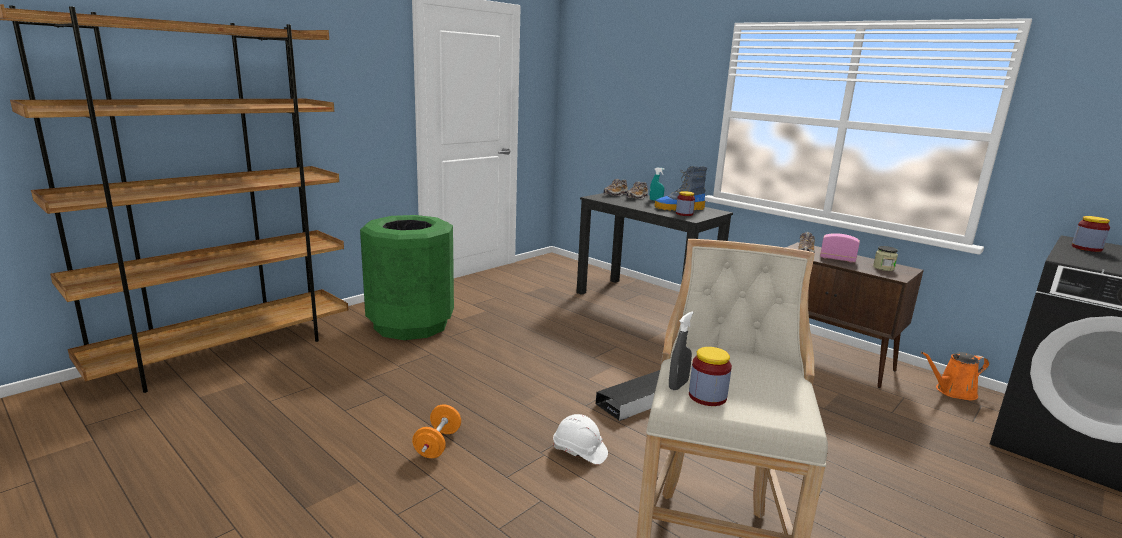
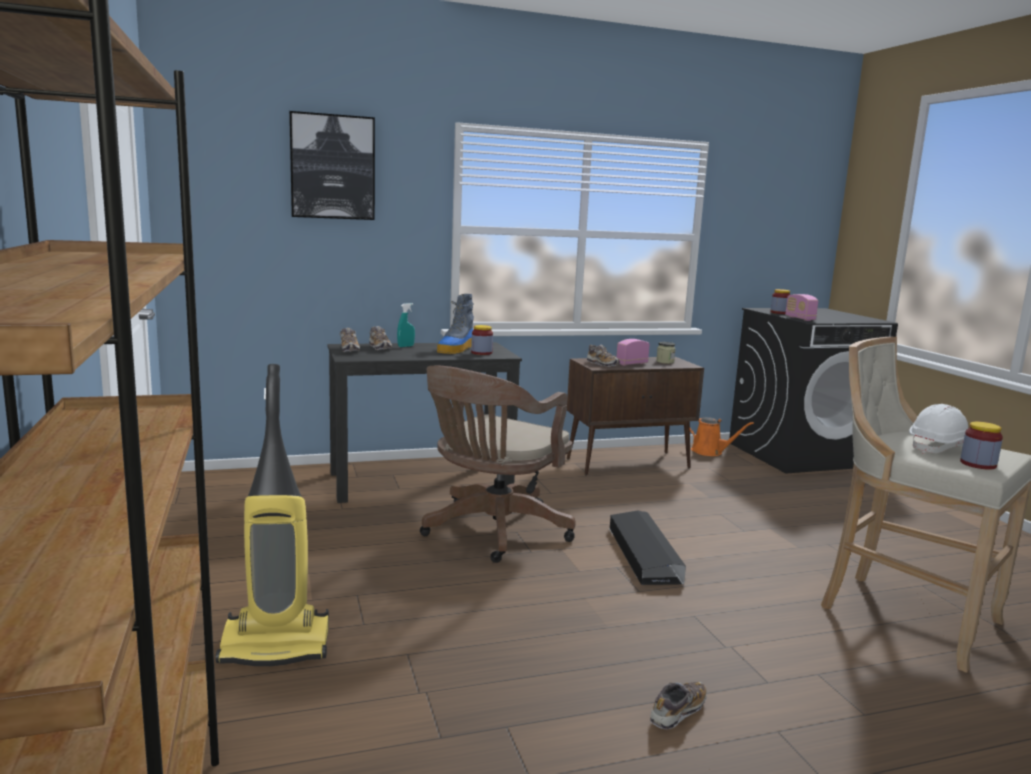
camera: 60 degrees left, 5 degrees down
green trash can [360,215,454,340] -> vacuum cleaner [215,364,329,666]
orange dumbbell [412,404,461,458] -> shoe [650,682,707,729]
white hard hat [553,414,608,465] -> white hard hat moved to [909,404,968,454]
grey spray bottle [669,312,694,390] -> none
orange watering can [921,352,989,400] -> orange watering can turned 75 degrees counterclockwise [690,417,754,456]
none -> picture [289,111,375,220]
none -> brown office chair [420,366,576,563]
none -> radio [785,294,818,321]

